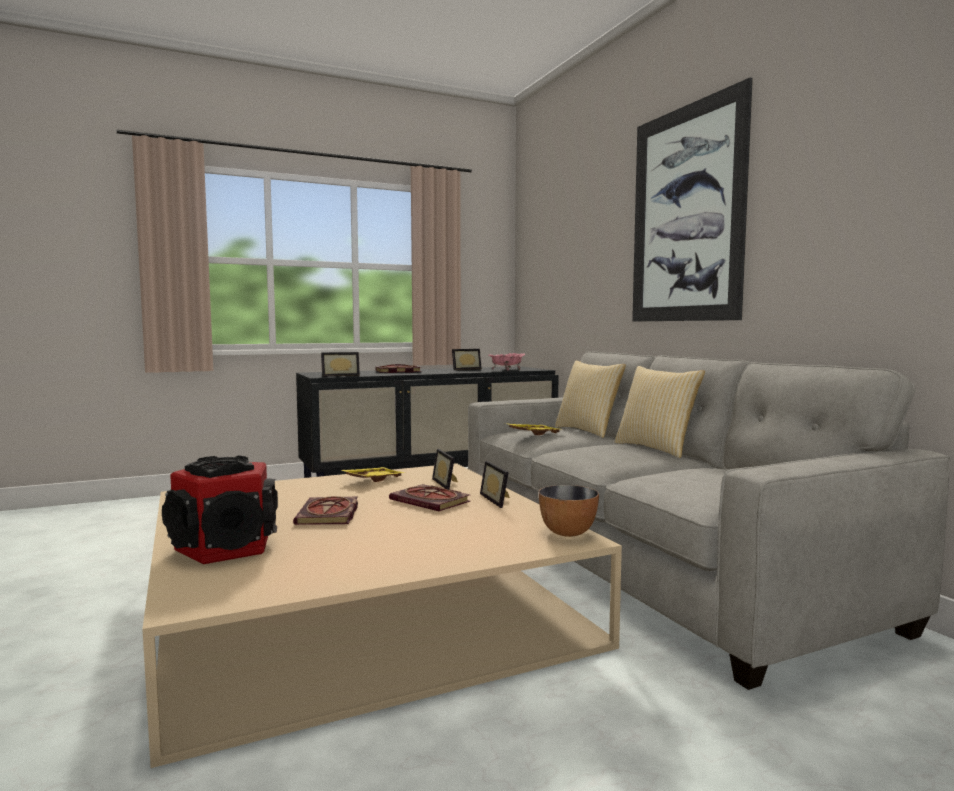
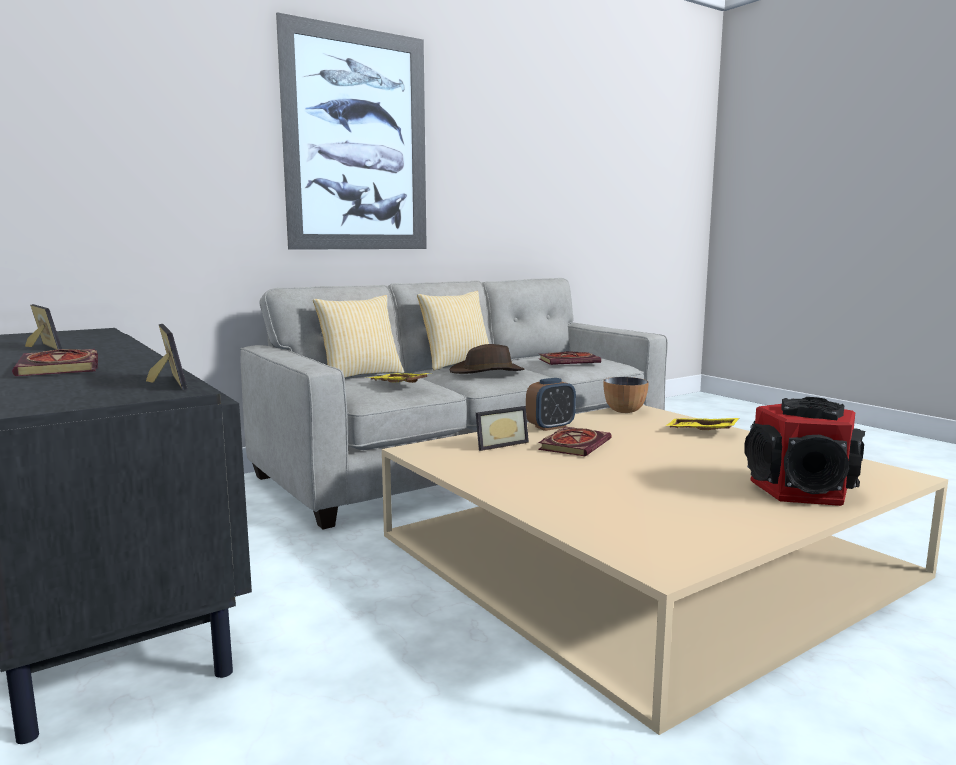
camera: 100 degrees left, 5 degrees up
book [293,496,358,525] -> book moved to [539,352,601,365]
yellow tray [342,467,405,482] -> yellow tray moved to [665,418,739,430]
picture frame [480,461,510,508] -> alarm clock [526,378,576,431]
pink bowl [488,353,525,370] -> none
none -> brown hat [450,344,524,374]

